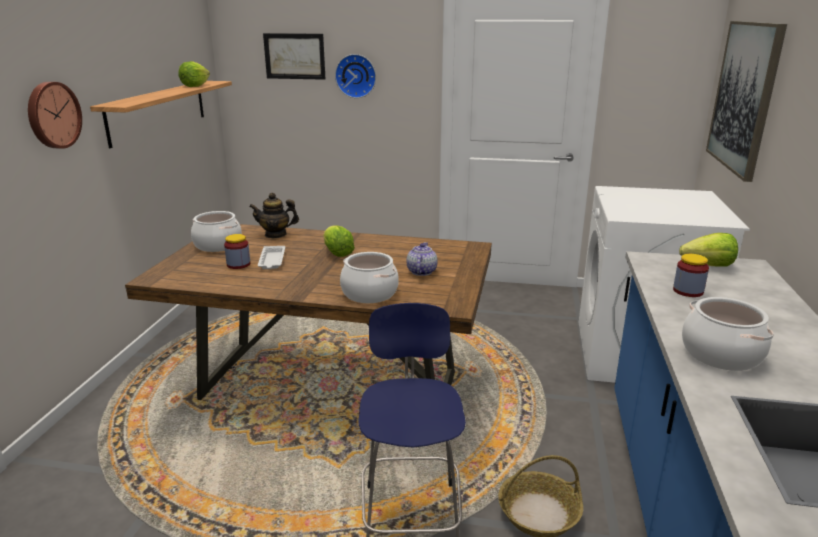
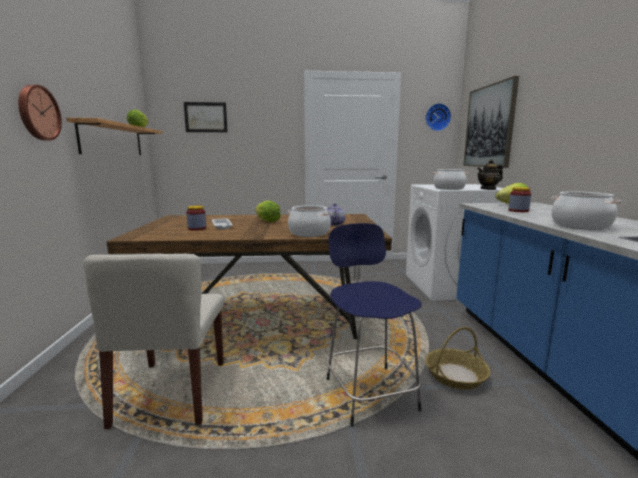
camera: 15 degrees left, 10 degrees down
cooking pot [191,211,242,252] -> cooking pot moved to [433,169,468,190]
teapot [249,193,299,238] -> teapot moved to [477,159,503,190]
wall clock [335,54,376,98] -> wall clock moved to [425,103,451,131]
none -> beige chair [83,254,224,429]

